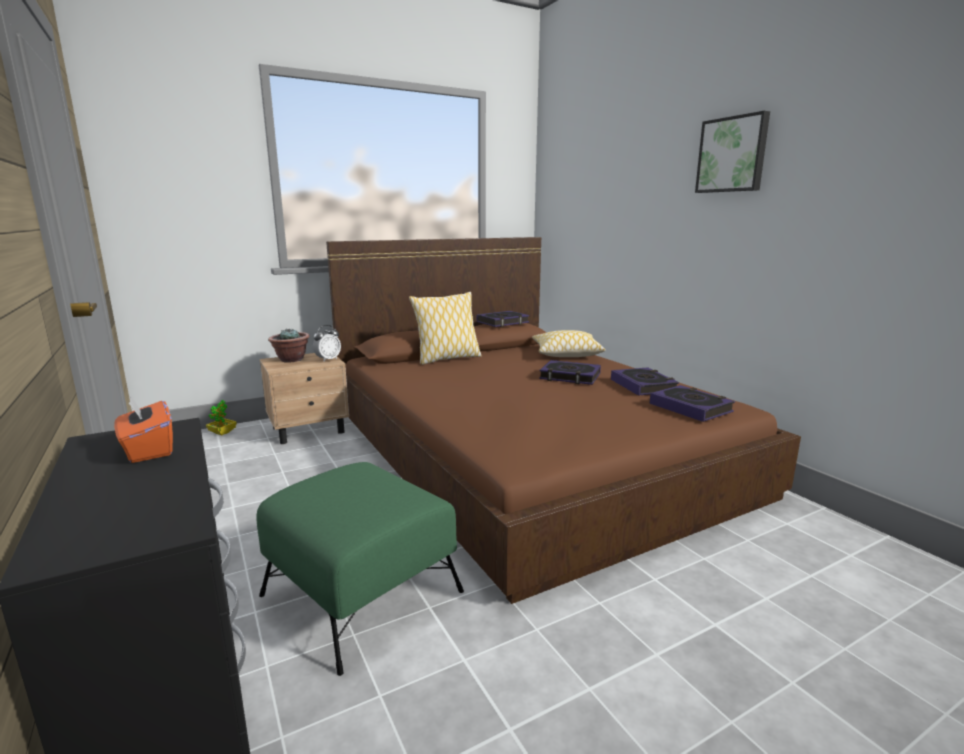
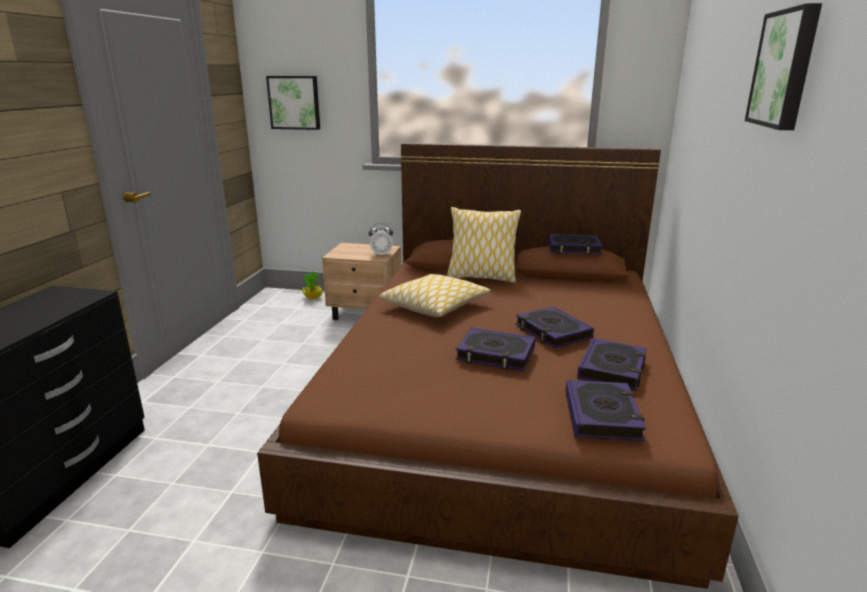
camera: 40 degrees right, 5 degrees up
orange tissue box [114,394,173,463] -> none
green ottoman [257,462,464,676] -> none
potted plant [268,328,309,363] -> none
pillow [532,330,606,357] -> pillow moved to [379,274,491,317]
none -> picture [266,76,320,130]
none -> book [456,327,535,371]

